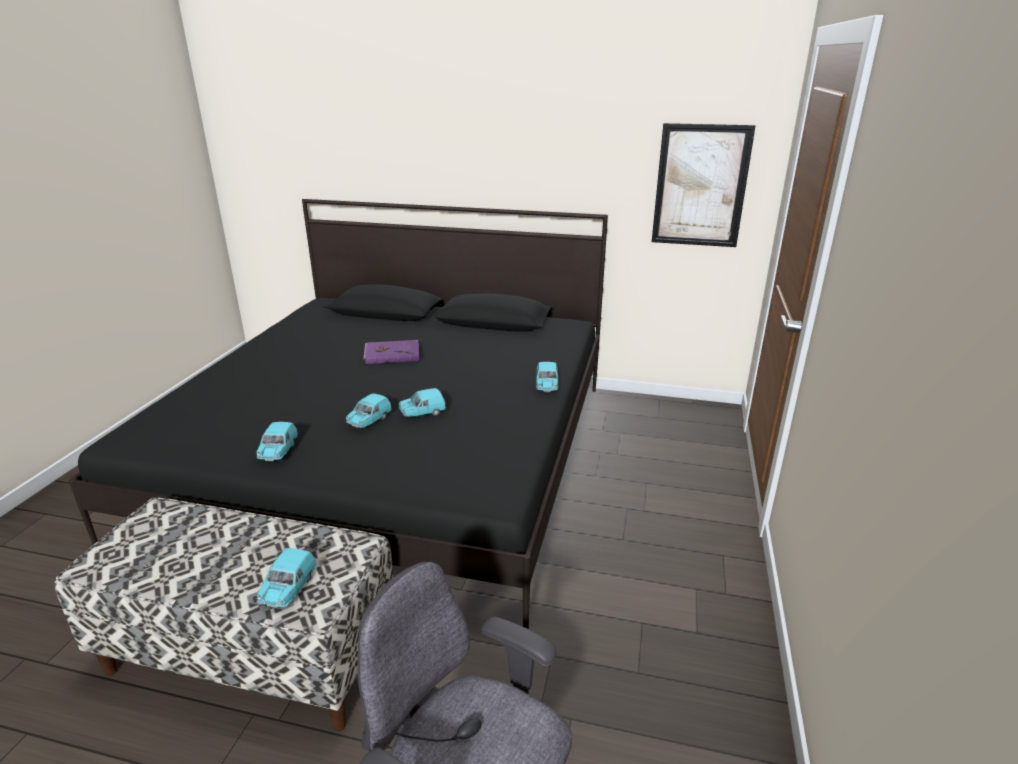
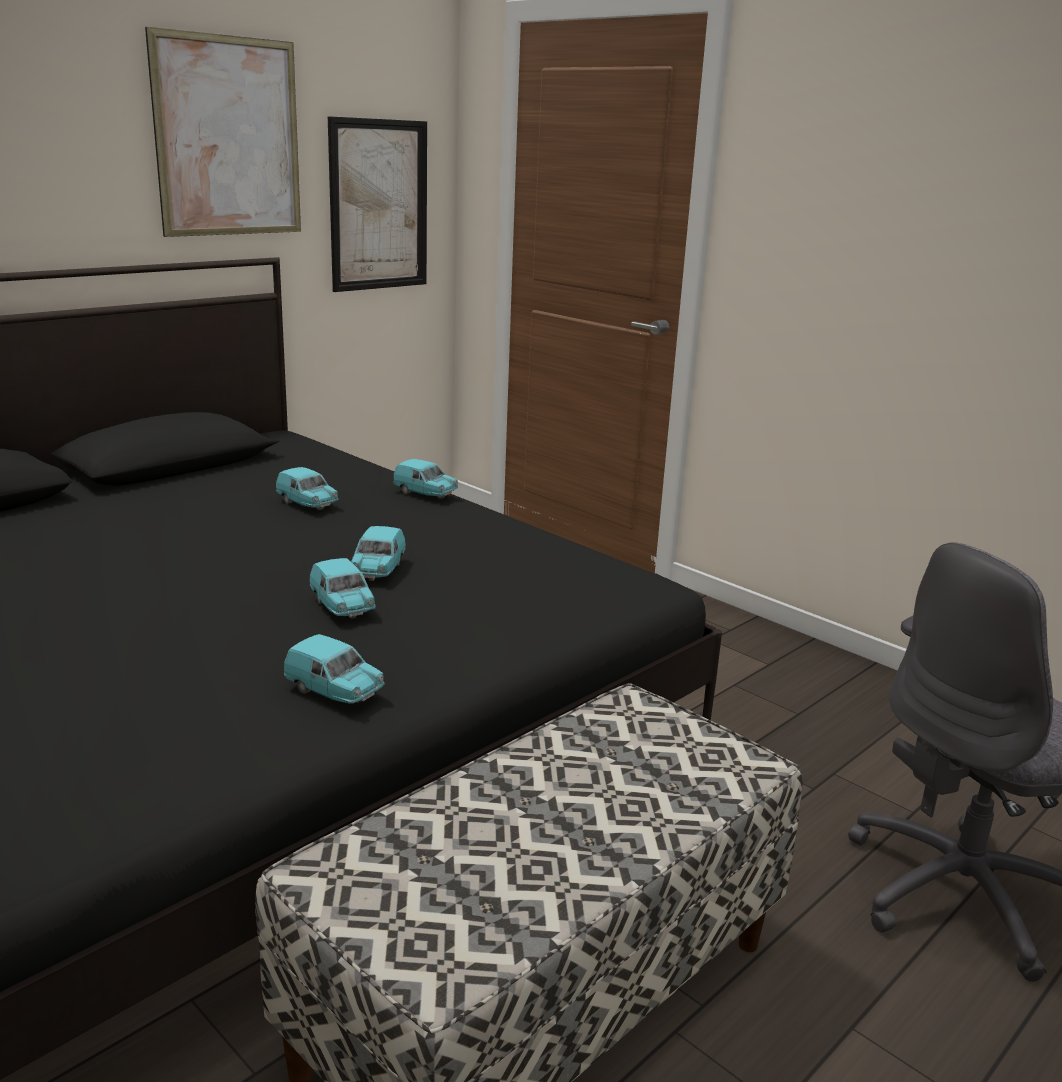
camera: 60 degrees left, 5 degrees down
turquoise toy car [257,548,317,608] -> turquoise toy car moved to [276,467,339,510]
purple book [363,340,419,364] -> none
none -> picture [145,27,301,237]

